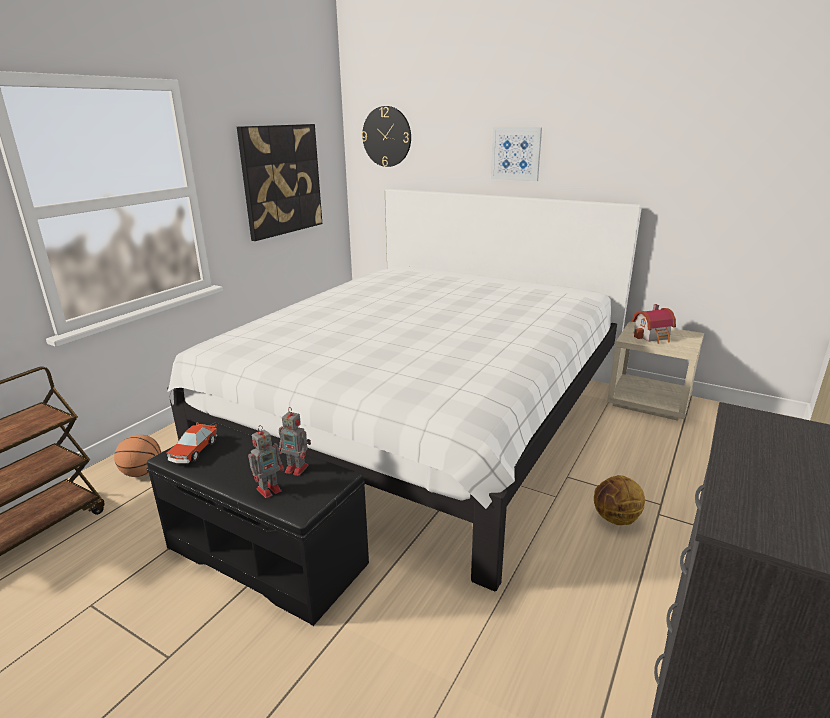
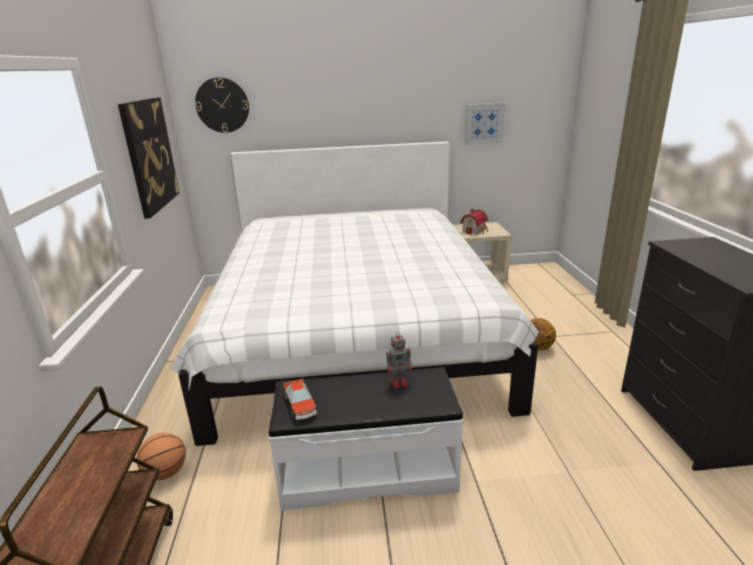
camera: 35 degrees left, 0 degrees up
black bench [146,422,369,626] -> white bench [268,367,463,511]
toy robot [248,425,284,498] -> none
picture [491,127,542,181] -> picture moved to [465,103,505,145]

